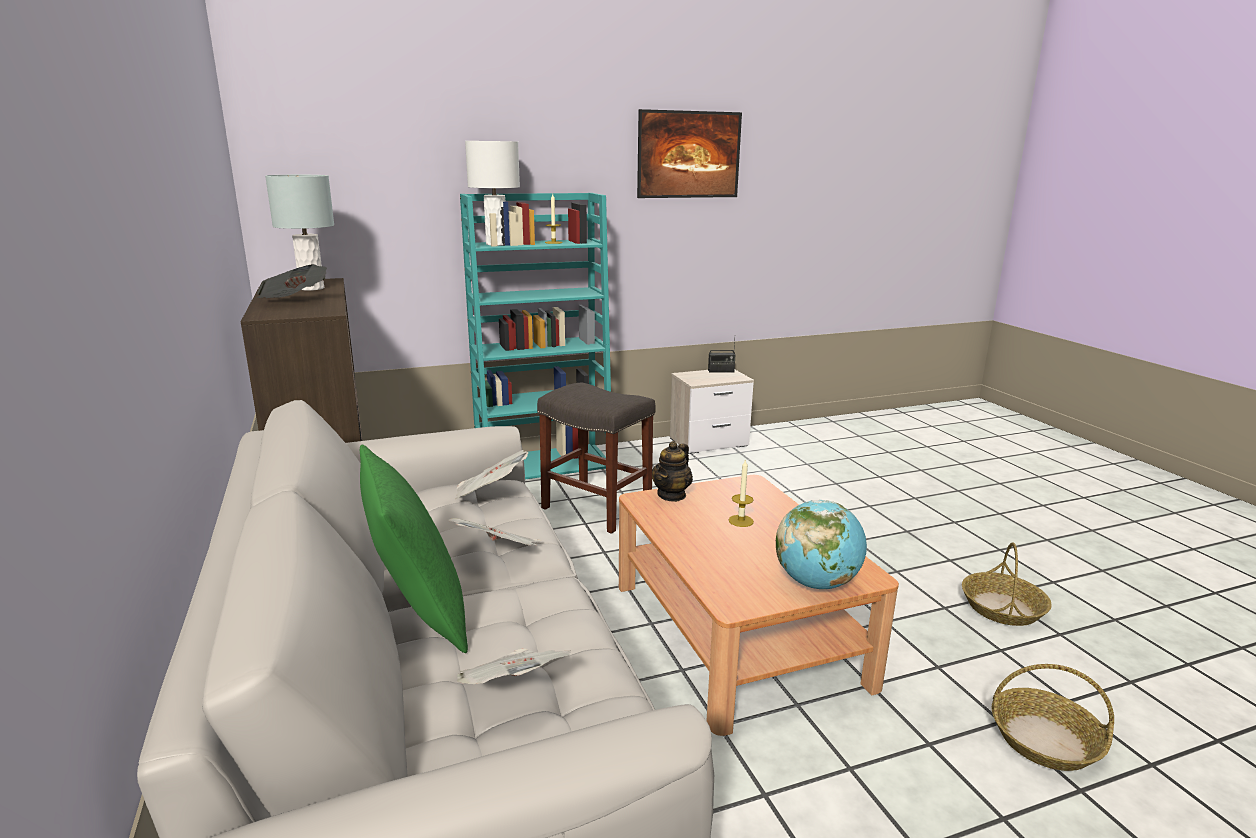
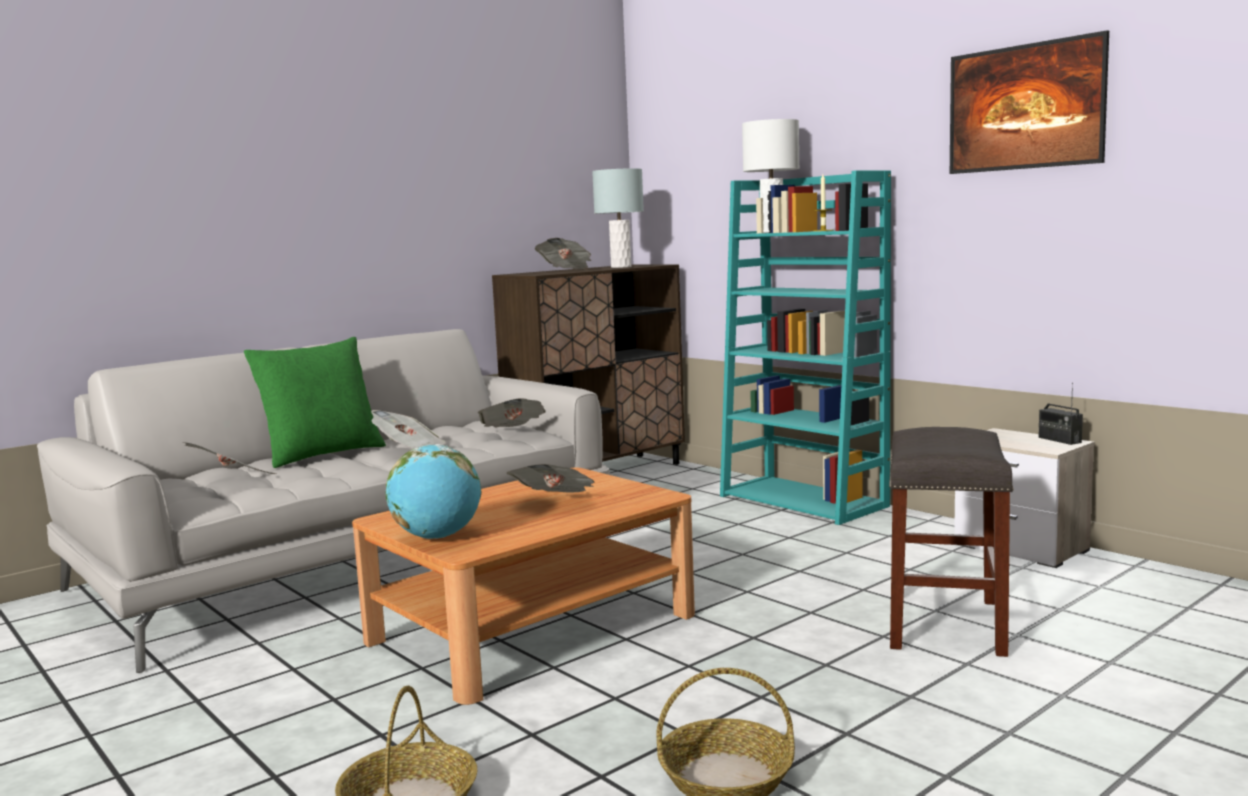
camera: 70 degrees right, 10 degrees down
grey stool [537,382,655,534] -> grey stool moved to [889,427,1014,657]
teapot [652,441,693,502] -> none
candle [729,459,754,527] -> newspaper [506,464,595,493]

